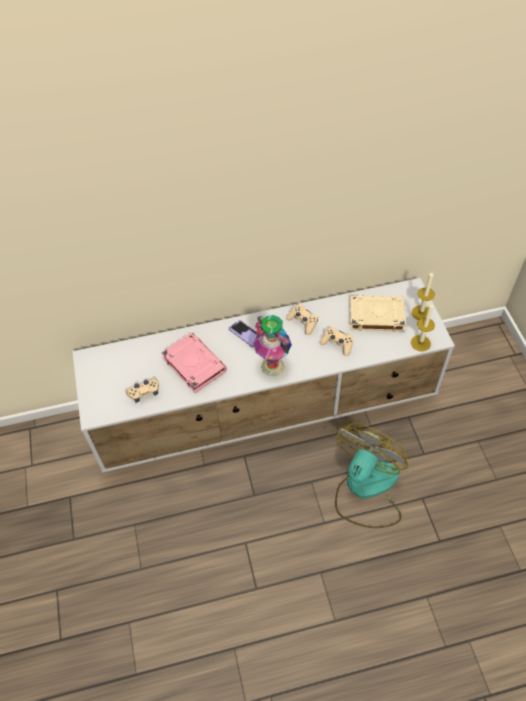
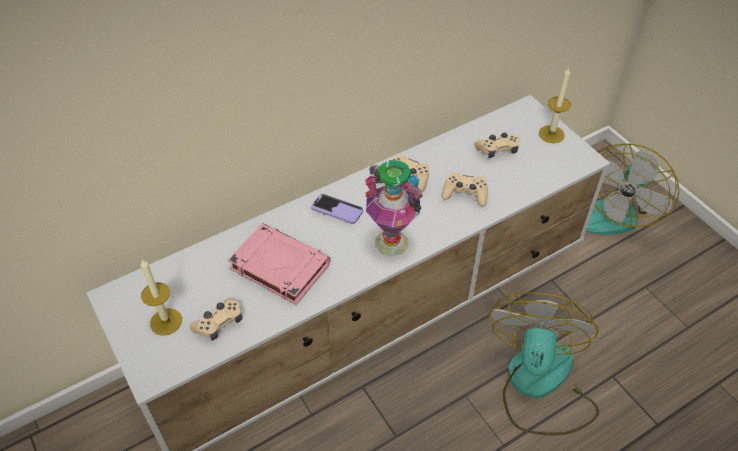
camera: 20 degrees left, 5 degrees down
beige book [350,295,406,332] -> beige game controller [475,132,520,158]
candle [411,303,435,351] -> candle moved to [141,259,182,336]
none -> fan [586,143,679,235]

